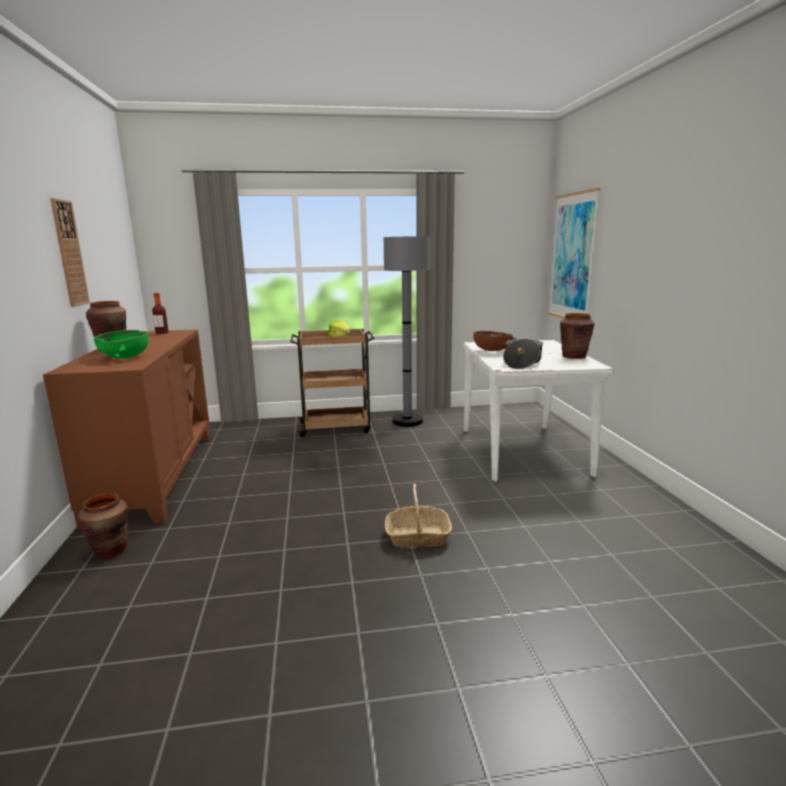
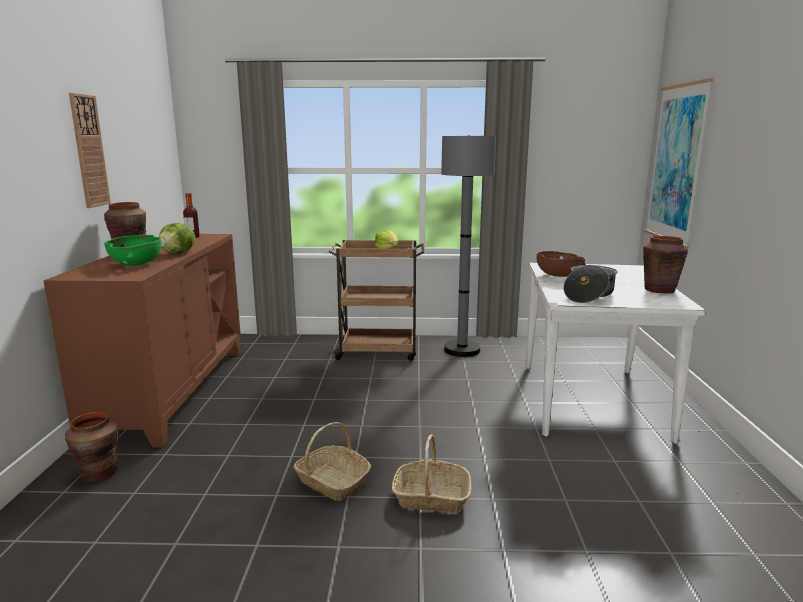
camera: 10 degrees right, 0 degrees up
none -> lettuce [159,223,195,253]
none -> basket [294,422,371,501]

